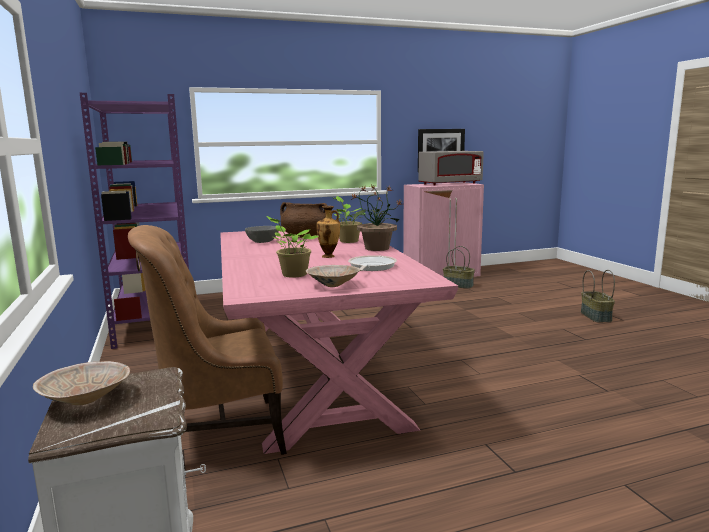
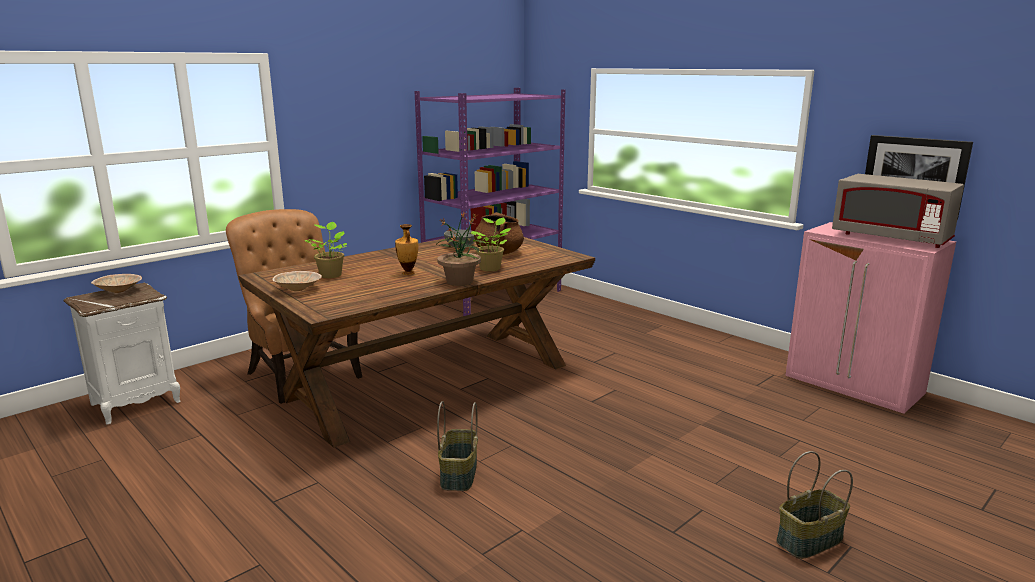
camera: 65 degrees right, 5 degrees up
pink dining table [220,231,458,454] -> brown dining table [238,237,595,448]
frying pan [348,255,397,271] -> none
basket [443,246,475,289] -> basket moved to [437,401,478,491]

